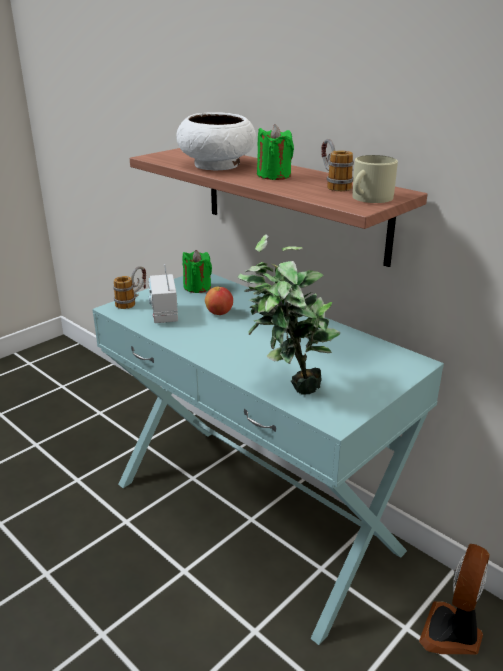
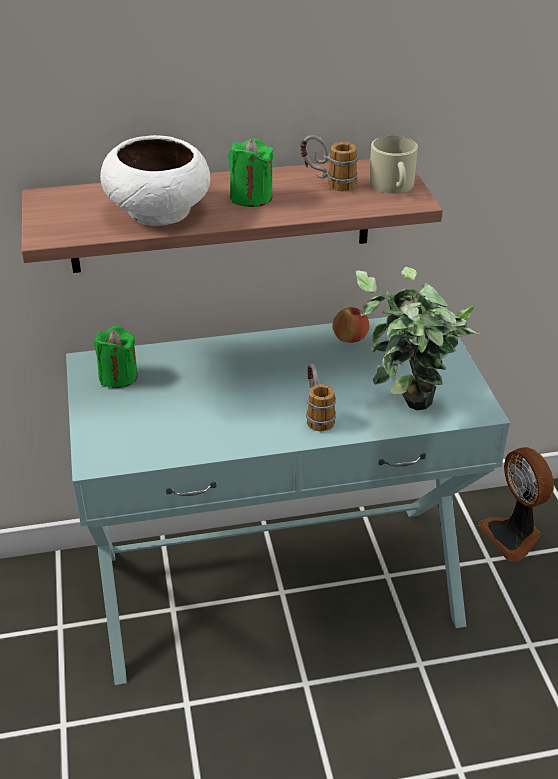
camera: 55 degrees left, 10 degrees up
mug [113,266,146,309] -> mug moved to [306,364,336,431]
radio [148,264,178,323] -> none
apple [205,287,233,315] -> apple moved to [332,307,369,343]

